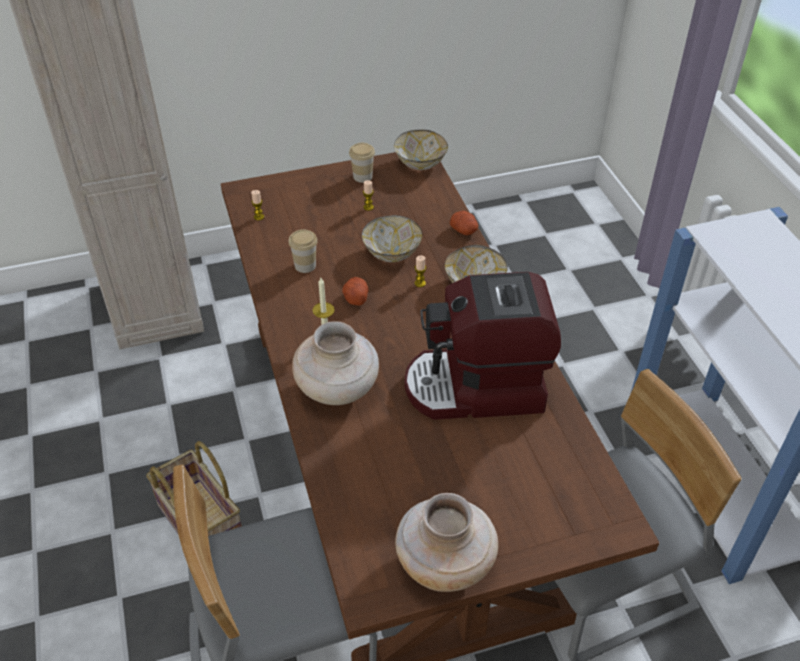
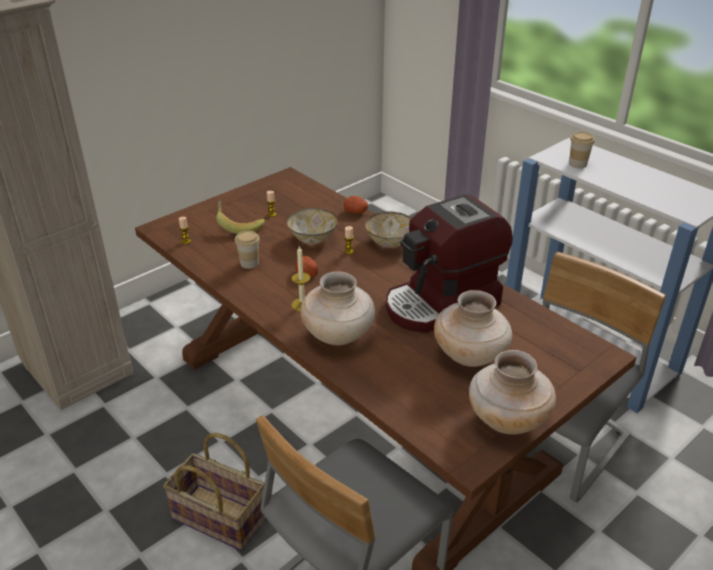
camera: 25 degrees left, 10 degrees down
cup [349,143,375,183] -> cup moved to [569,132,595,168]
bowl [394,129,448,170] -> none
none -> banana [216,200,265,234]
none -> beige vase [434,290,512,367]

